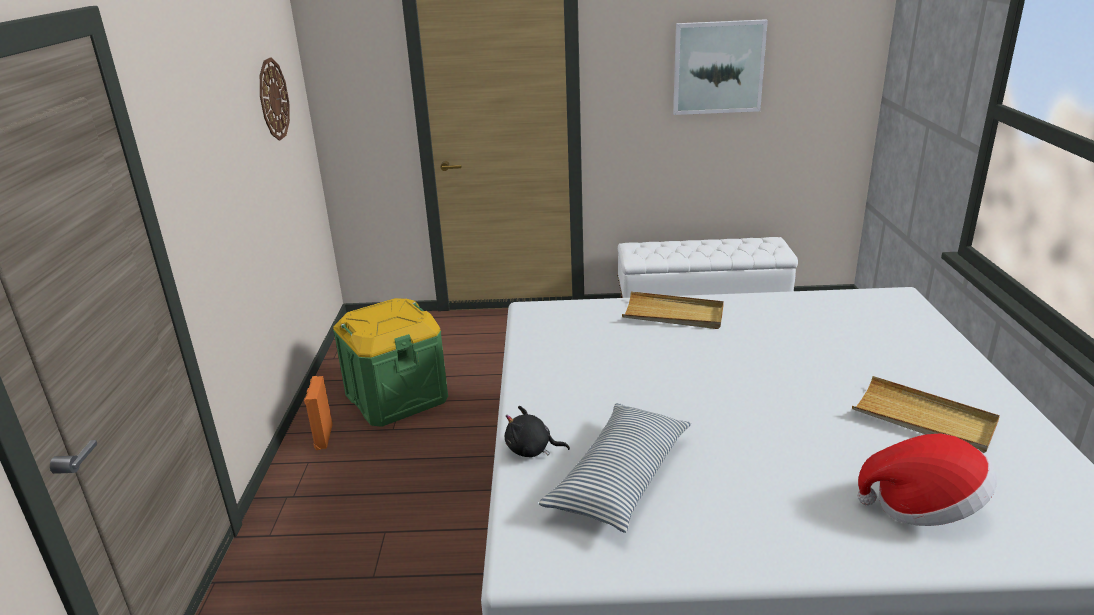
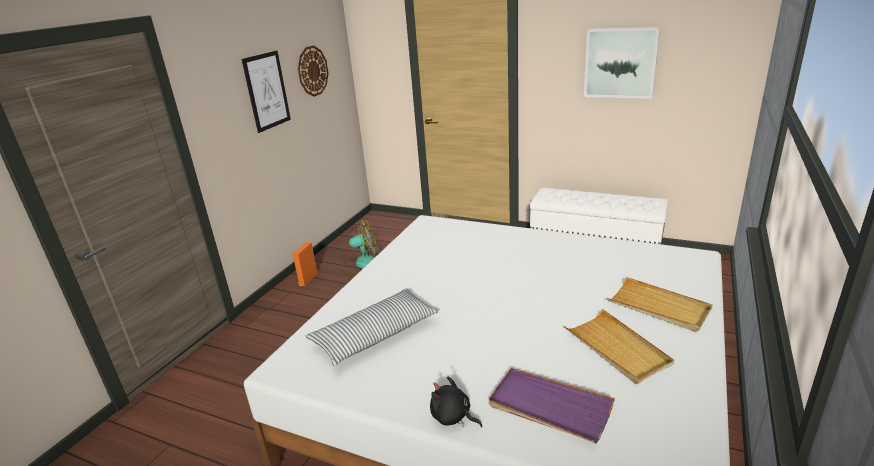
camera: 25 degrees right, 0 degrees up
green storage box [333,298,448,427] -> fan [341,219,378,277]
black plush toy [505,406,570,457] -> black plush toy moved to [430,377,482,428]
beige tray [622,291,724,329] -> beige tray moved to [607,277,712,332]
hat [857,433,997,526] -> purple tray [489,368,615,444]
none -> picture [241,51,291,133]

